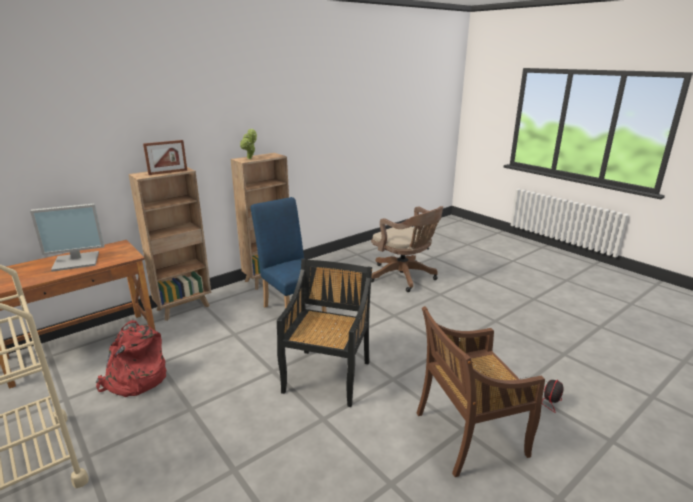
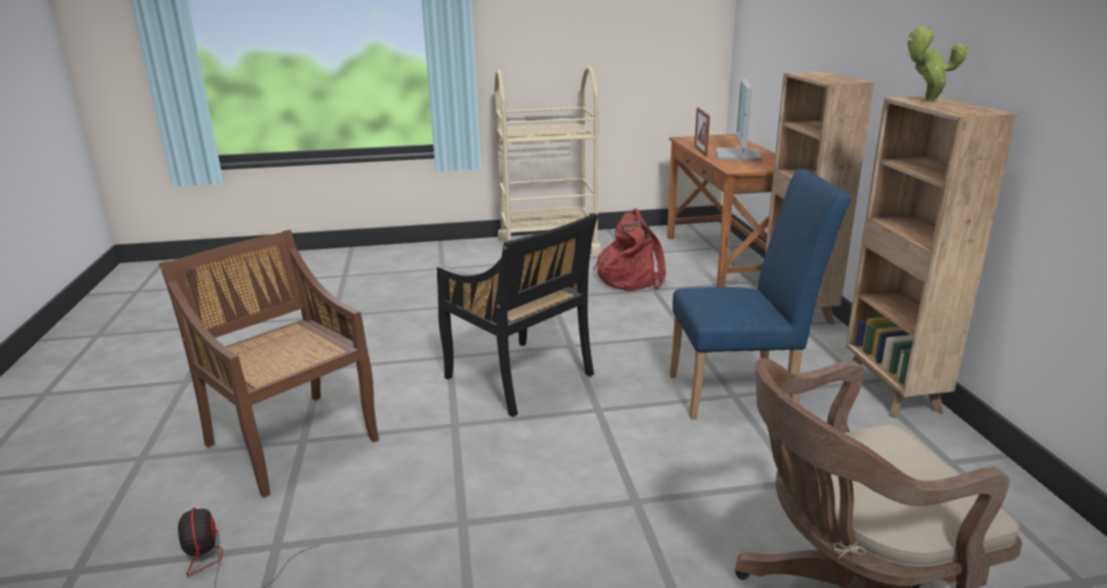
camera: 120 degrees right, 0 degrees up
picture frame [143,140,187,175] -> picture frame moved to [694,107,710,157]
brown chair [417,306,545,477] -> brown chair turned 60 degrees counterclockwise [159,229,379,498]

